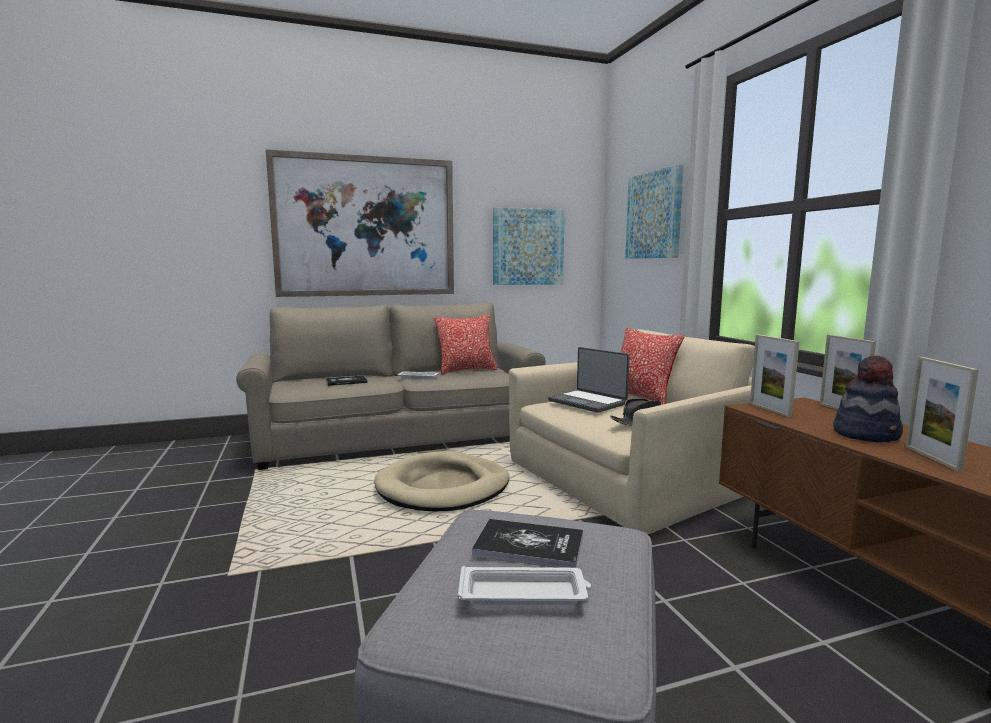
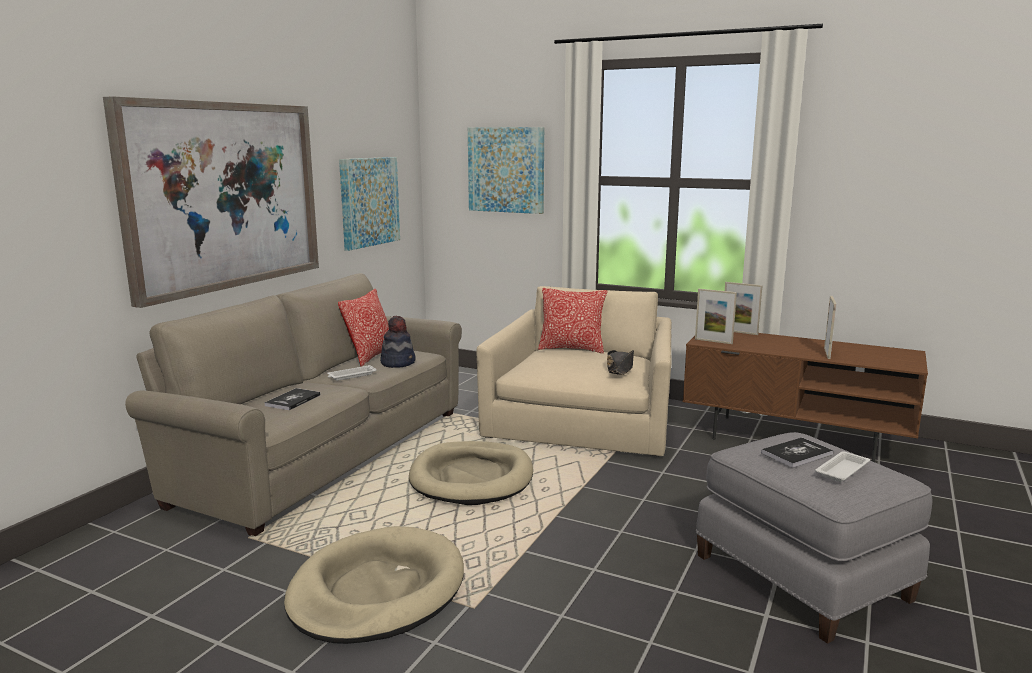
camera: 45 degrees left, 5 degrees up
laptop [548,347,630,413] -> none
hat [833,355,903,442] -> hat moved to [380,315,416,368]
picture frame [906,357,979,471] -> picture frame turned 120 degrees counterclockwise [824,296,837,359]
none -> beige dog bed [284,526,464,644]

